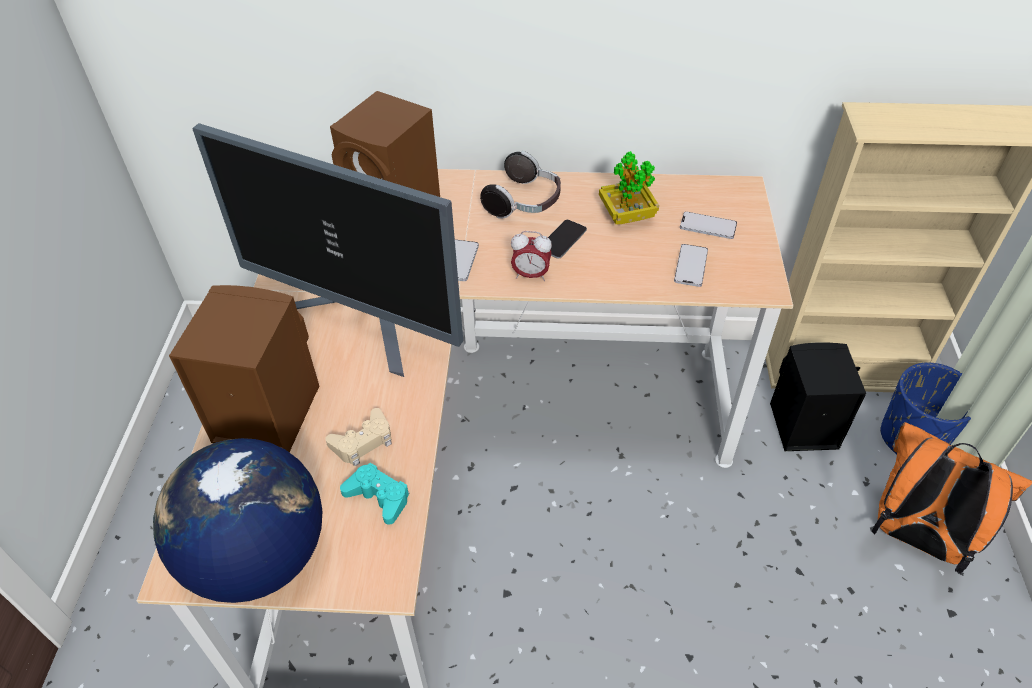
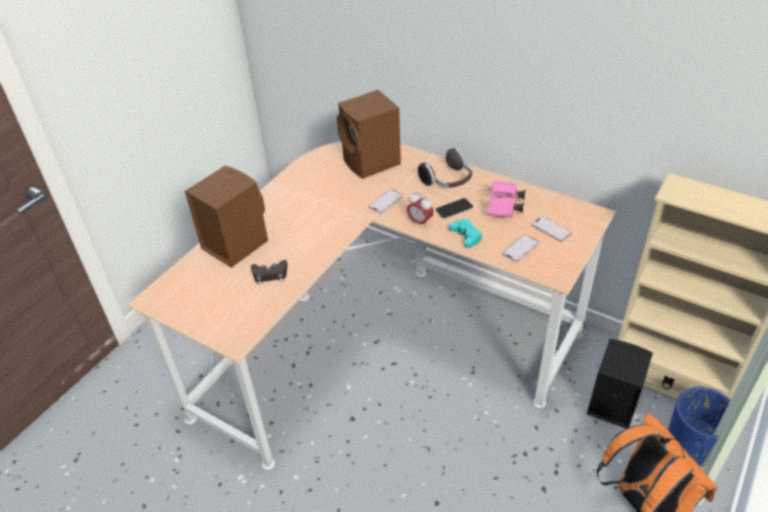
camera: 30 degrees right, 5 degrees down
globe [153,438,322,603] -> none
monitor [192,123,463,377] -> none
beige game controller [325,408,392,466] -> black game controller [251,260,288,285]
turquoise game controller [340,463,409,525] -> turquoise game controller moved to [449,219,482,248]
potted plant [599,151,659,225] -> pink binoculars [487,180,526,218]

